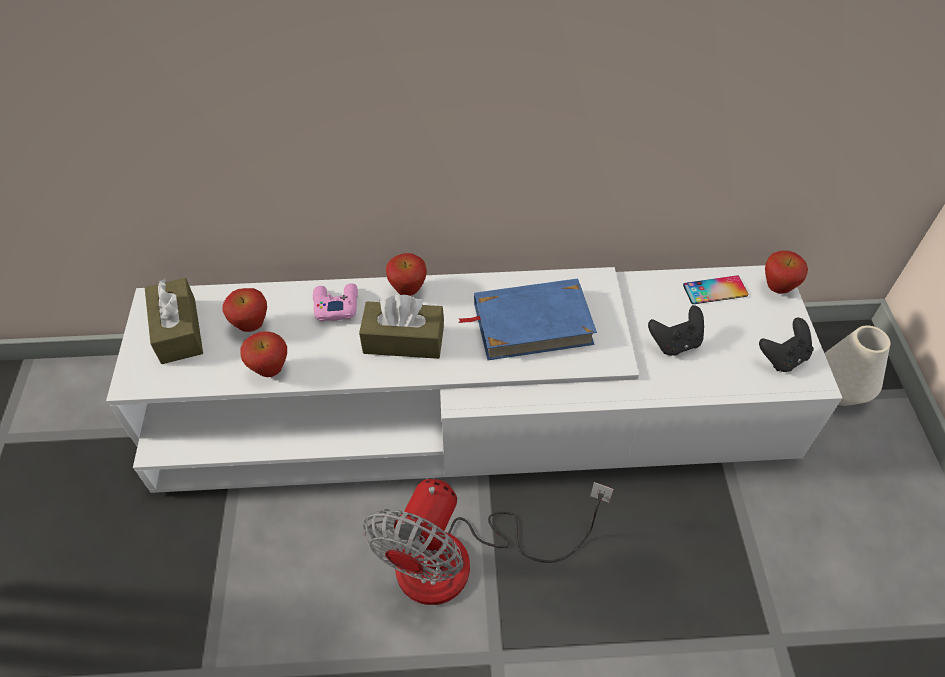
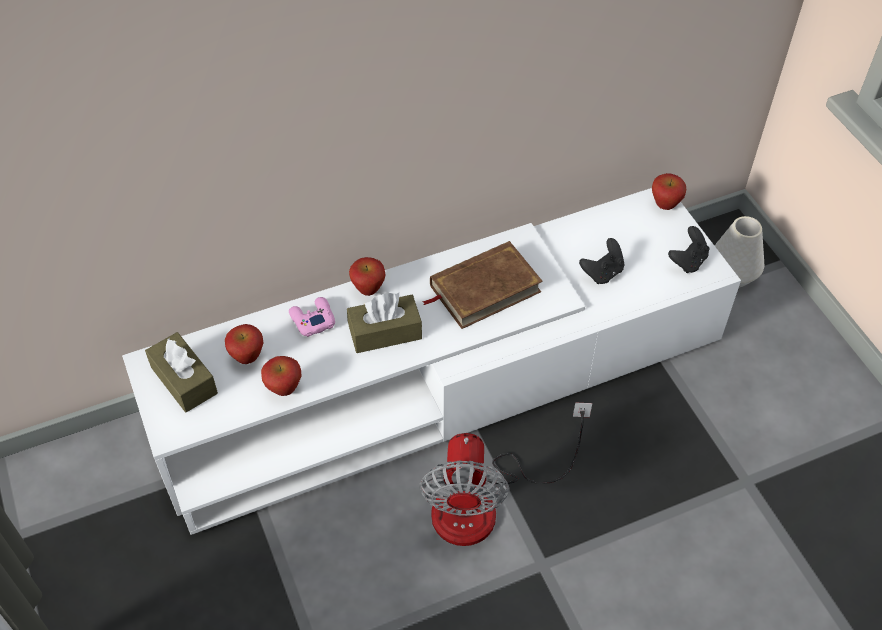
camera: 20 degrees left, 0 degrees up
blue book [458,279,597,360] -> brown book [423,241,543,329]
phone [683,275,748,304] -> none

